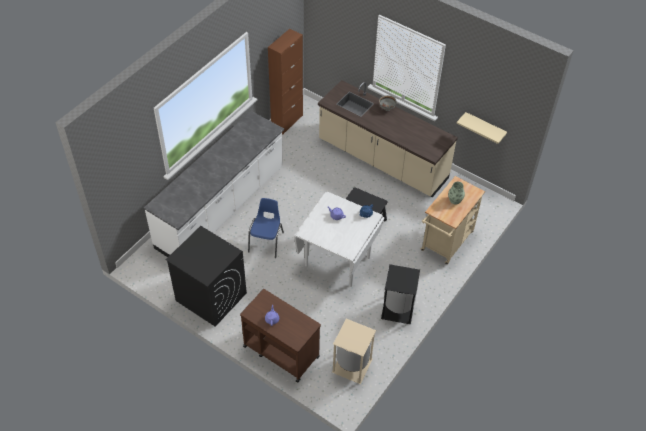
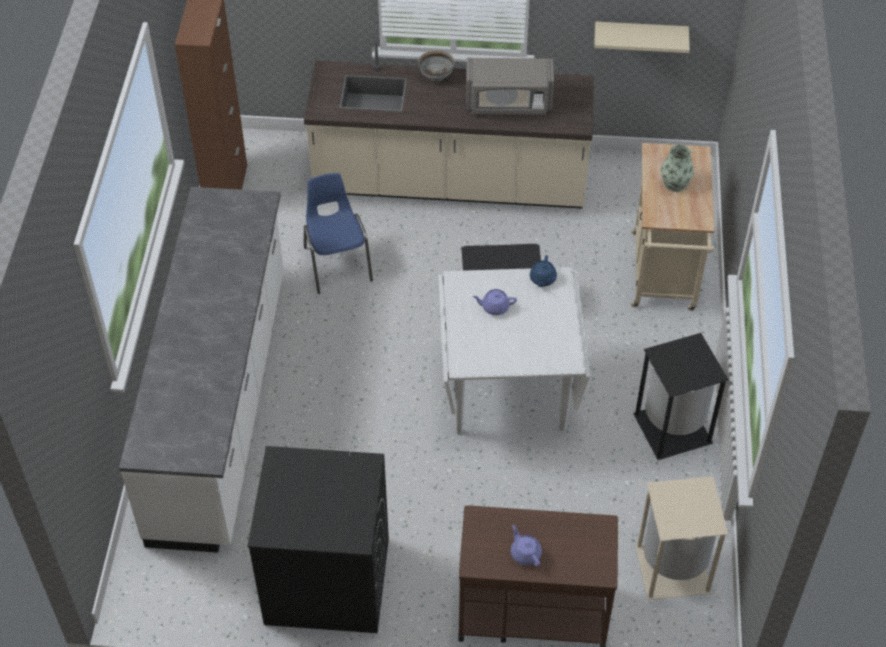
camera: 30 degrees left, 0 degrees up
blue chair [248,198,284,258] -> blue chair moved to [304,173,373,294]
none -> grey microwave [466,58,554,115]

